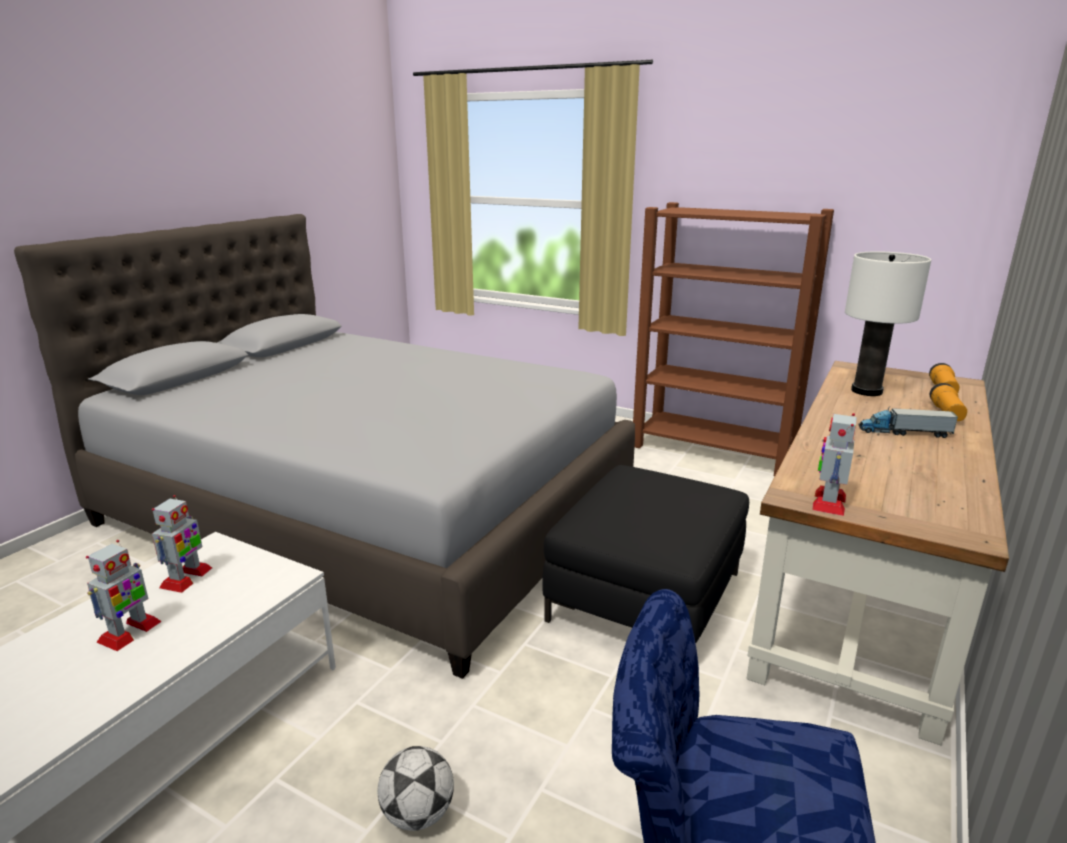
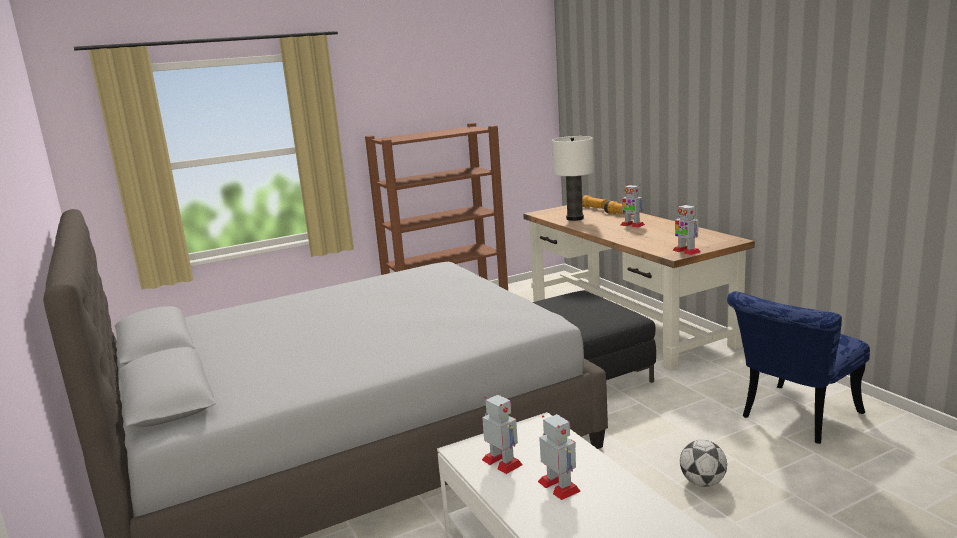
camera: 55 degrees left, 5 degrees down
toy truck [858,406,958,438] -> toy robot [620,184,645,228]

